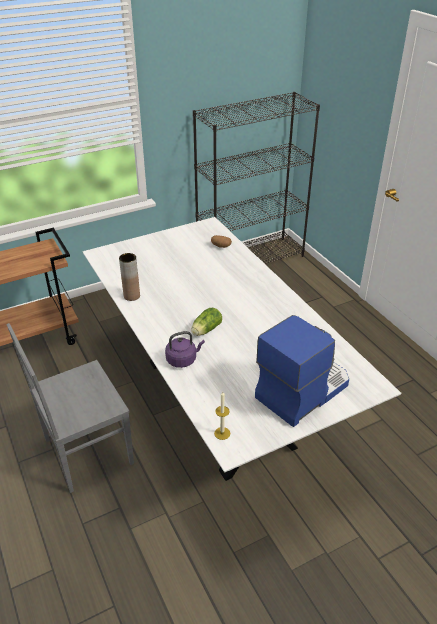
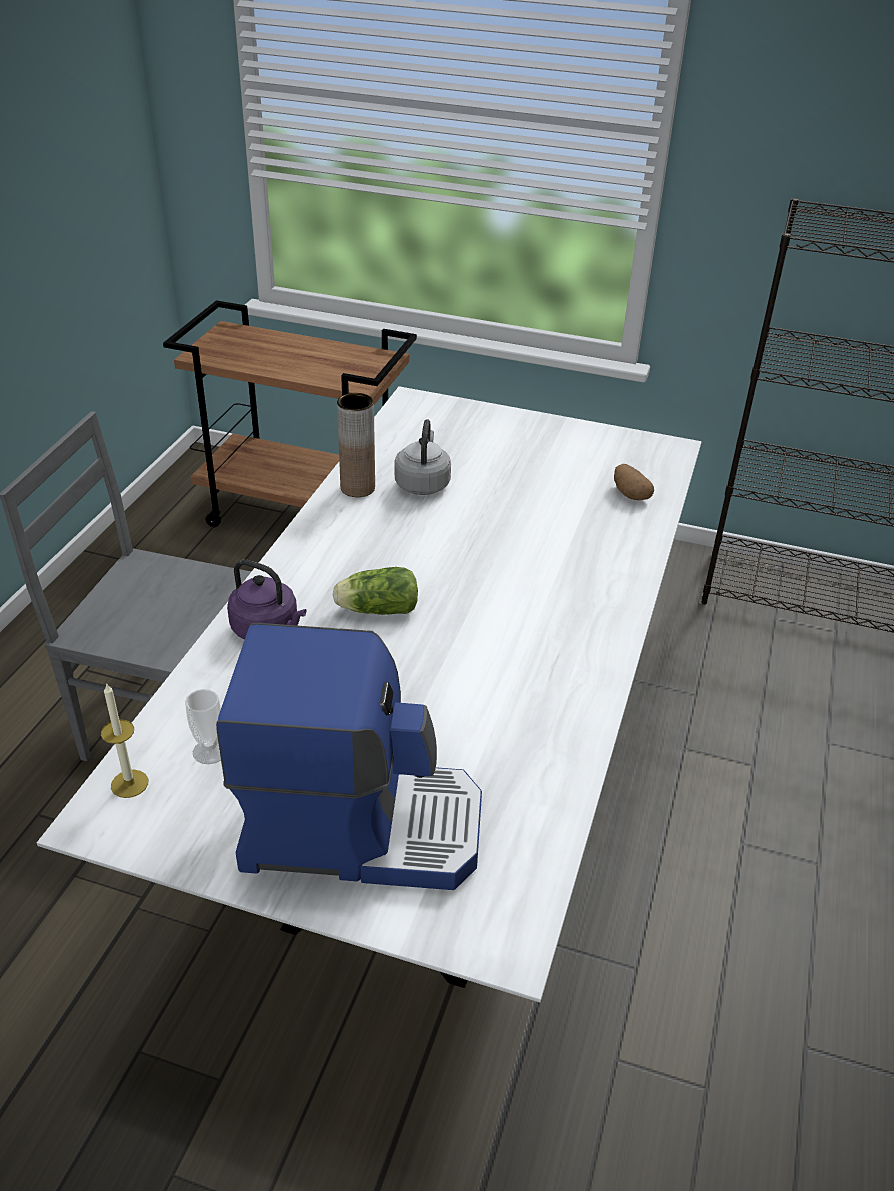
camera: 45 degrees right, 0 degrees up
none -> cup [185,689,221,764]
none -> grey kettle [395,419,451,495]

